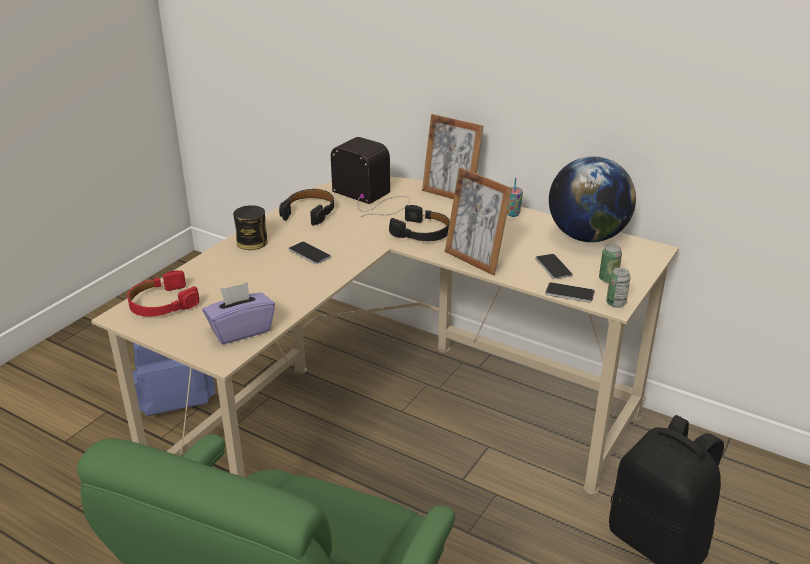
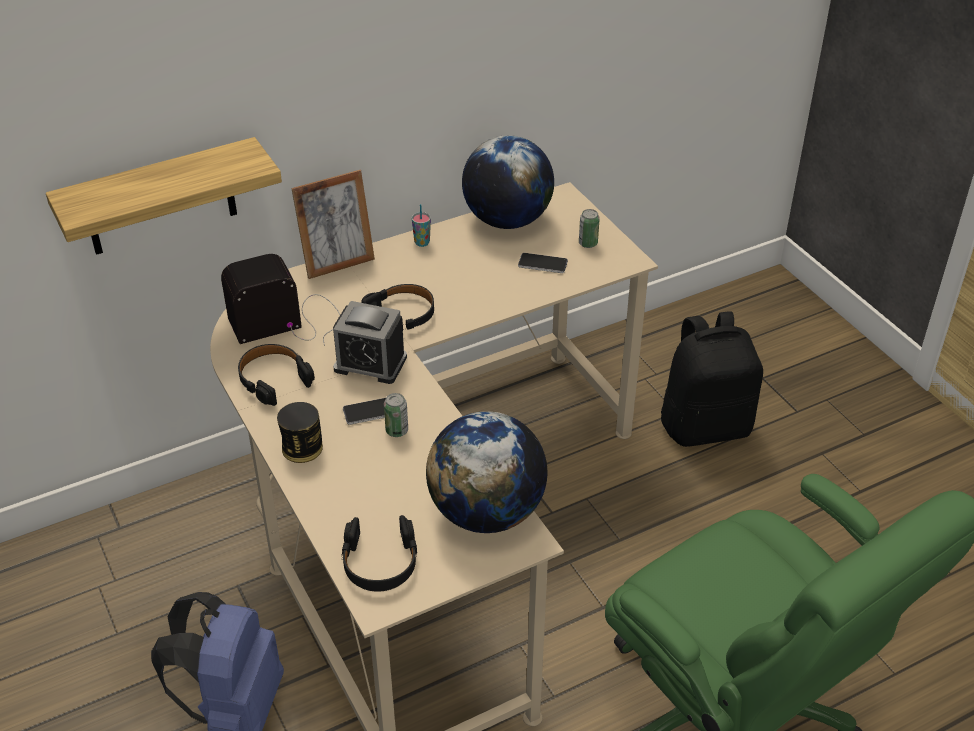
camera: 60 degrees left, 10 degrees up
red headphones [127,270,199,317] -> black headphones [341,515,417,592]
purple tissue box [202,282,275,344] -> globe [426,411,547,533]
picture frame [444,168,512,275] -> none
phone [545,282,595,303] -> none
can [606,267,630,307] -> can moved to [384,393,408,437]
none -> shelf [46,137,282,255]
none -> alarm clock [333,301,407,384]

